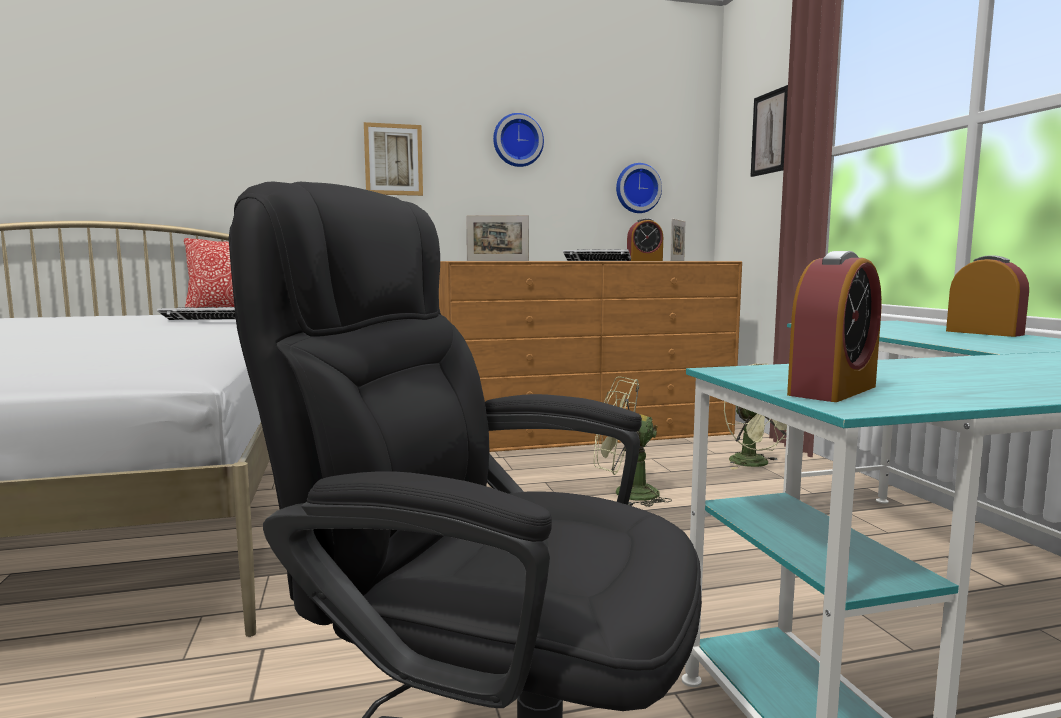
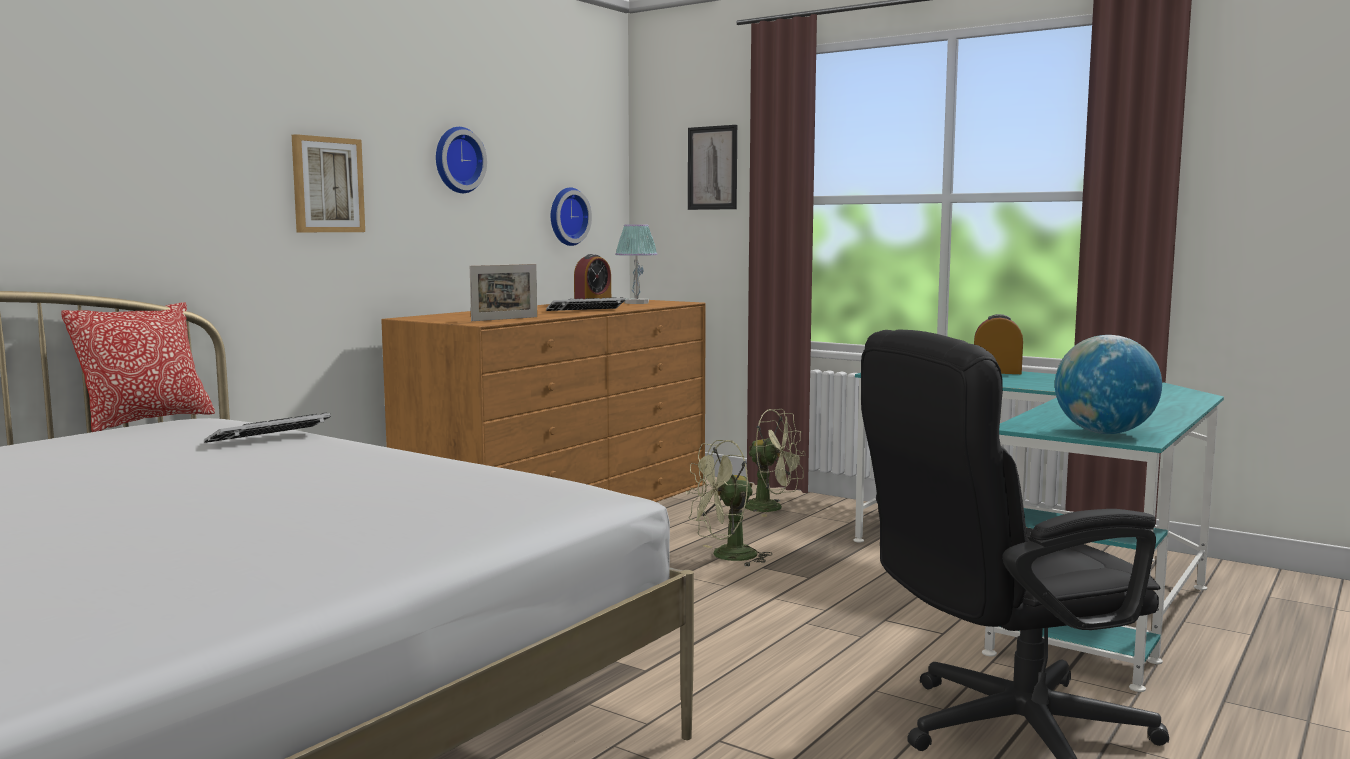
camera: 40 degrees left, 0 degrees up
picture frame [670,218,685,261] -> table lamp [615,224,657,304]
alarm clock [787,251,882,402] -> globe [1055,335,1162,434]

